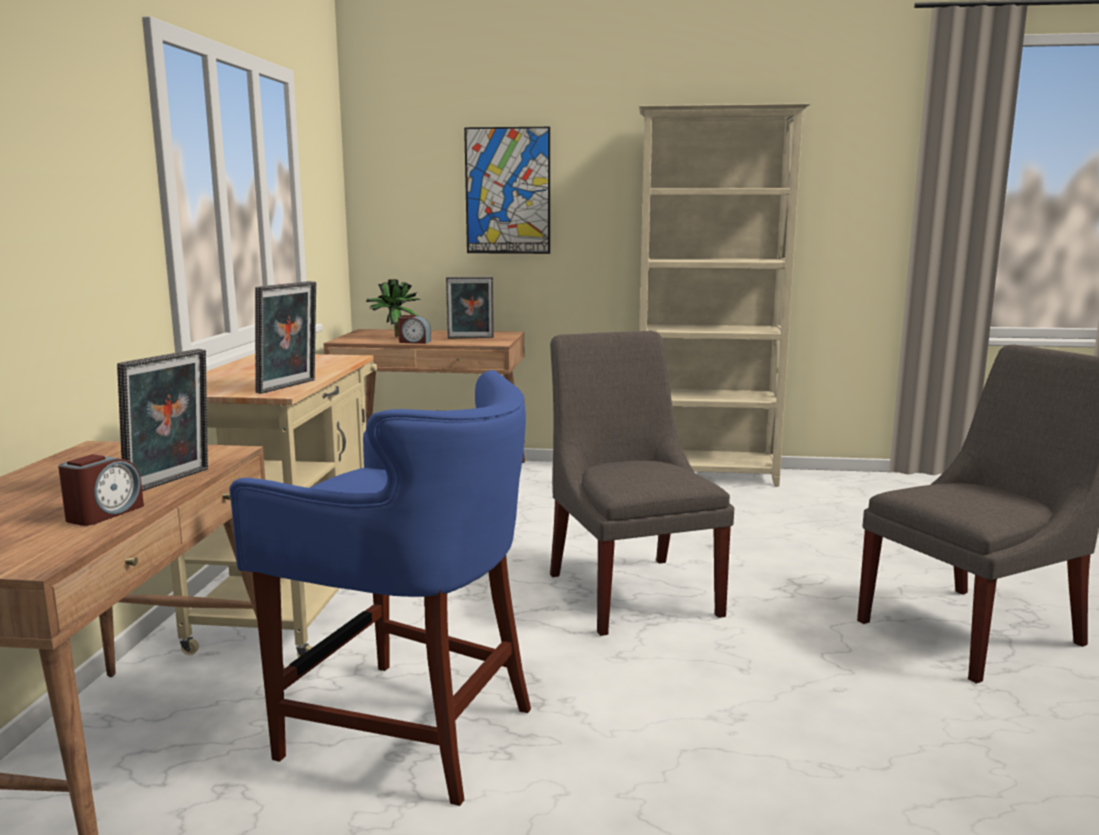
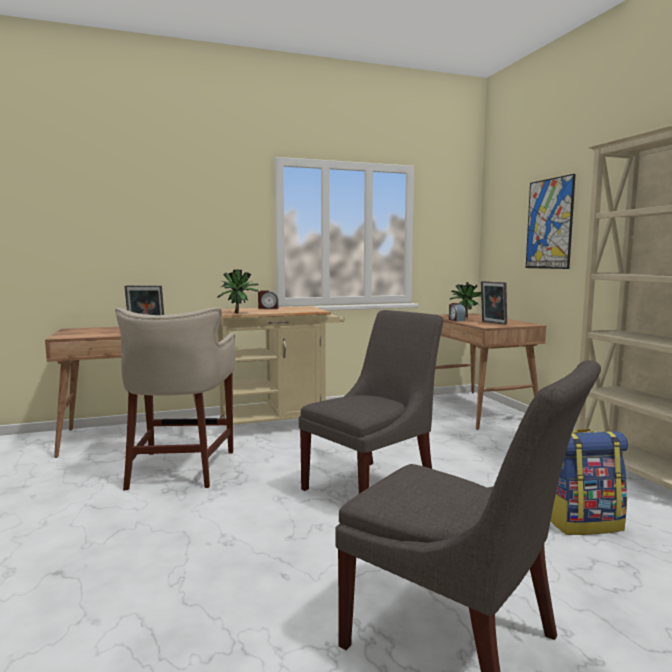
camera: 65 degrees right, 5 degrees down
alarm clock [58,454,144,526] -> alarm clock moved to [258,290,279,309]
blue stool [230,370,531,806] -> beige stool [115,307,235,490]
picture frame [255,281,316,394] -> potted plant [217,270,258,313]
none -> backpack [551,429,628,535]

